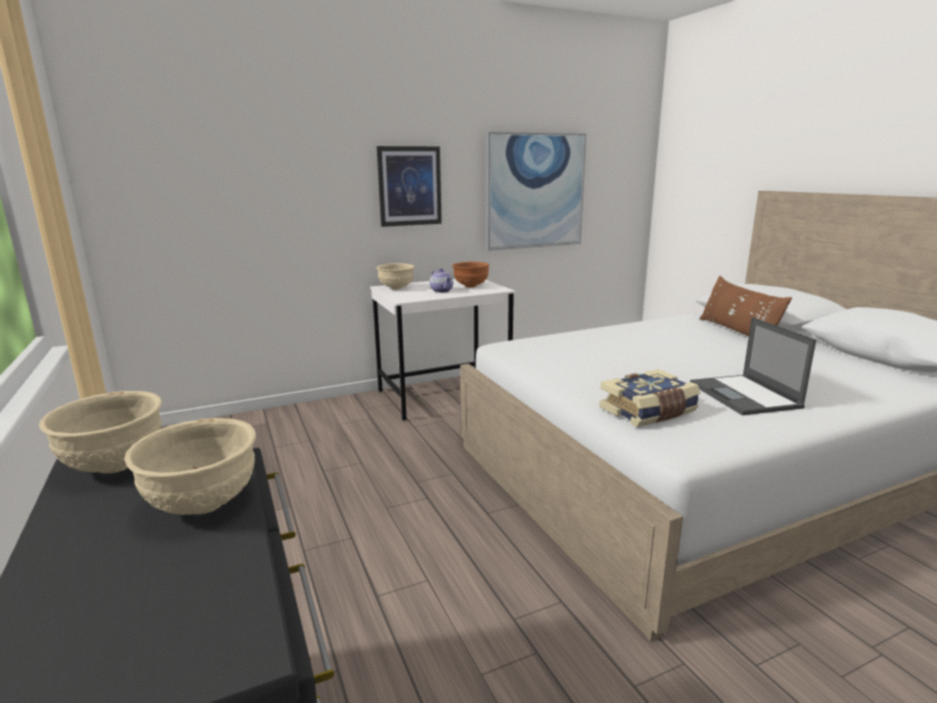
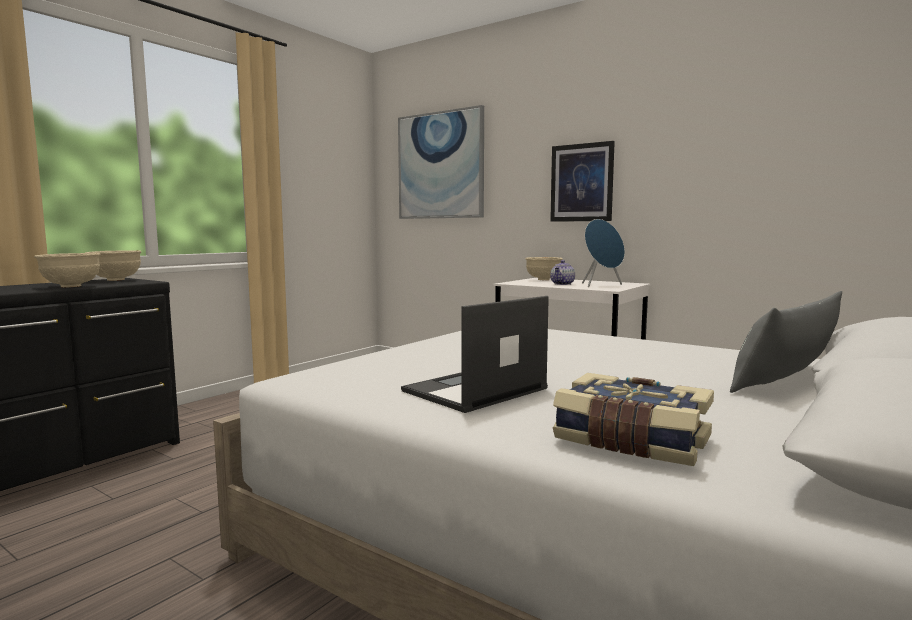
camera: 60 degrees right, 10 degrees down
brown bowl [452,262,490,288] -> blue speaker [582,219,625,287]
picture [486,132,586,250] -> picture moved to [398,105,484,219]
book [599,369,700,427] -> book moved to [553,373,714,466]
brown pillow [700,276,792,337] -> grey pillow [730,291,842,393]

